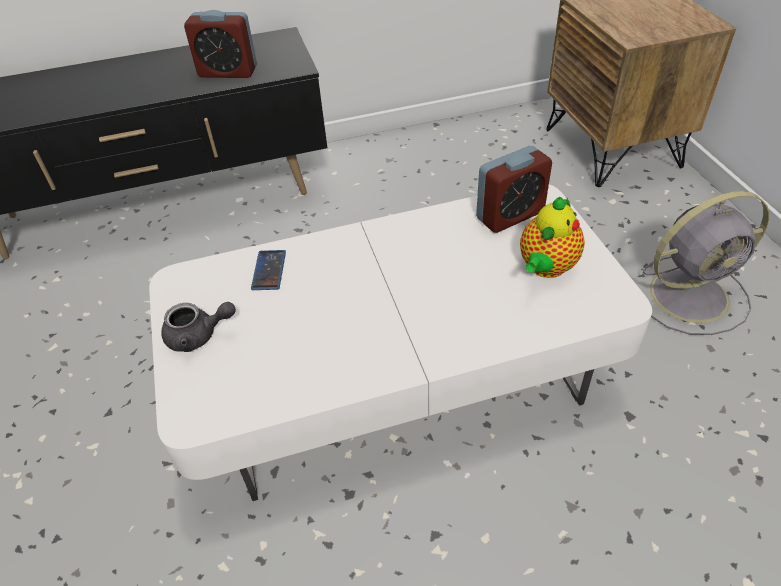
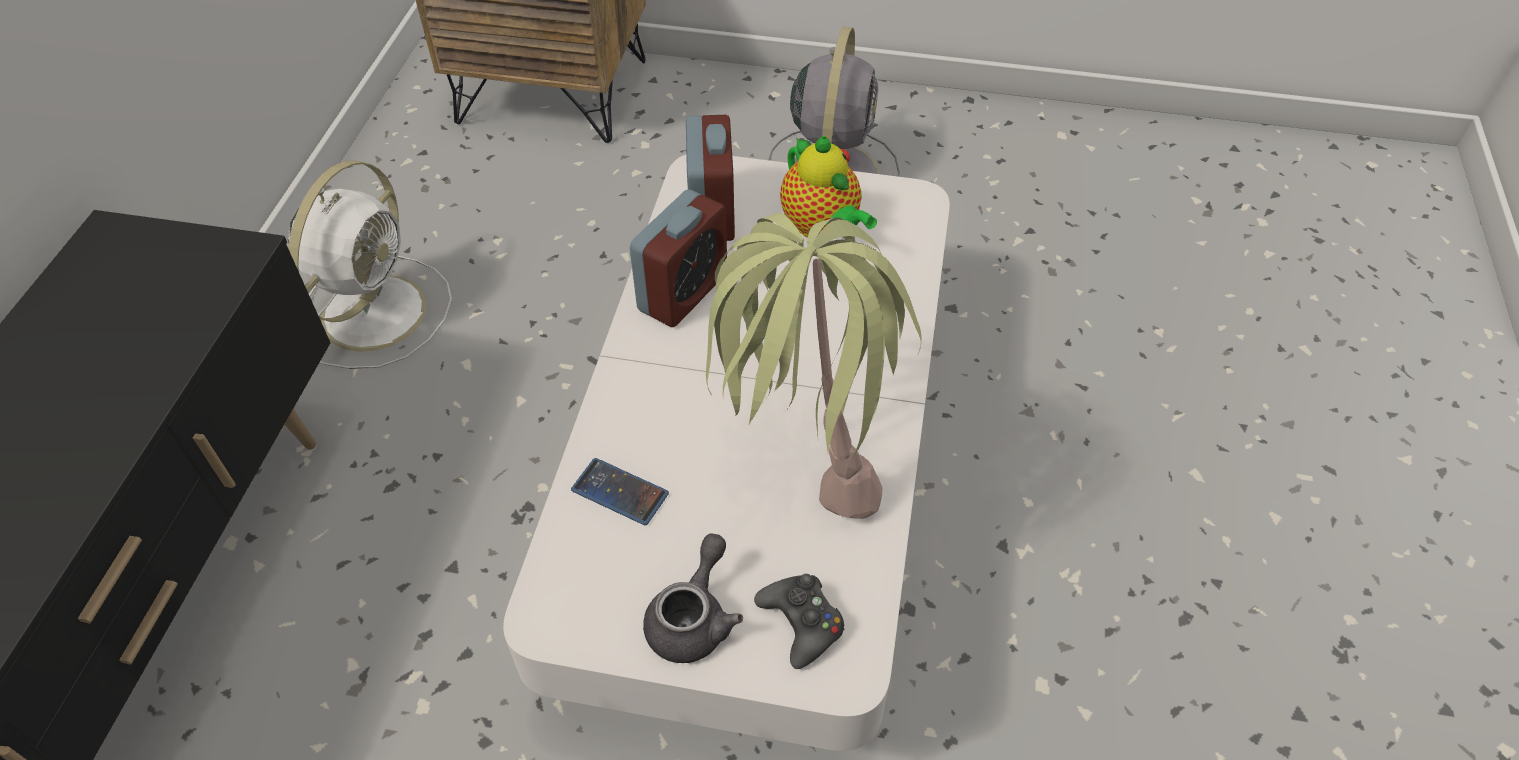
camera: 65 degrees left, 5 degrees up
alarm clock [184,10,257,78] -> alarm clock moved to [630,189,727,327]
none -> white fan [287,160,452,369]
none -> potted plant [706,212,922,519]
none -> black game controller [754,574,844,669]

